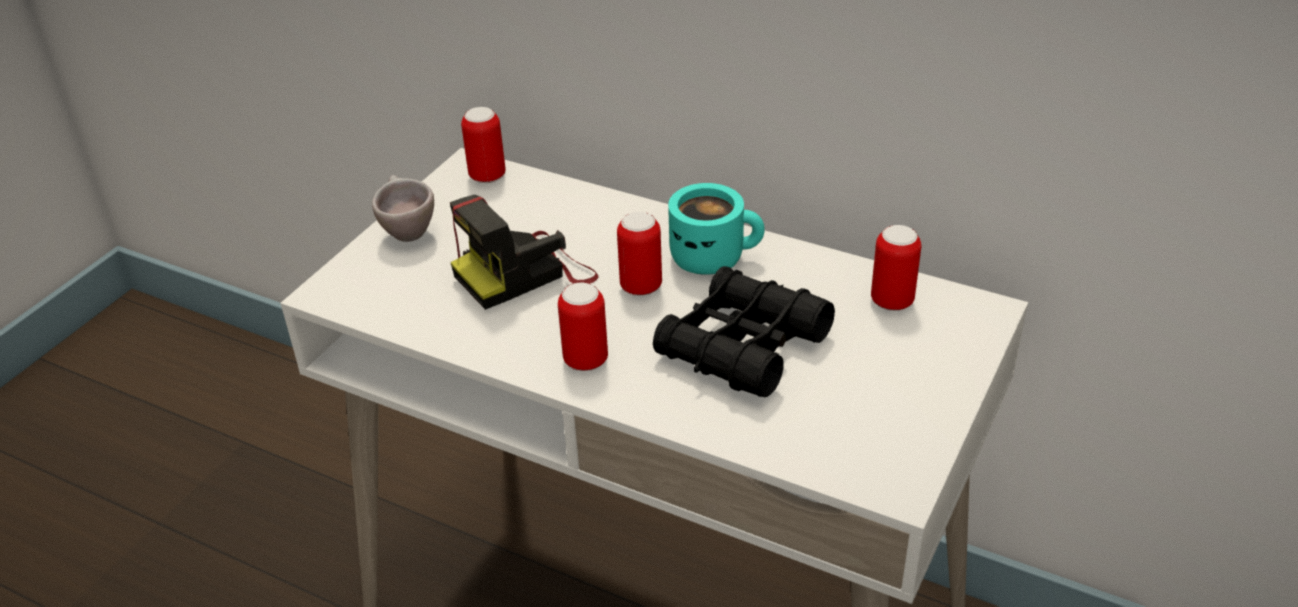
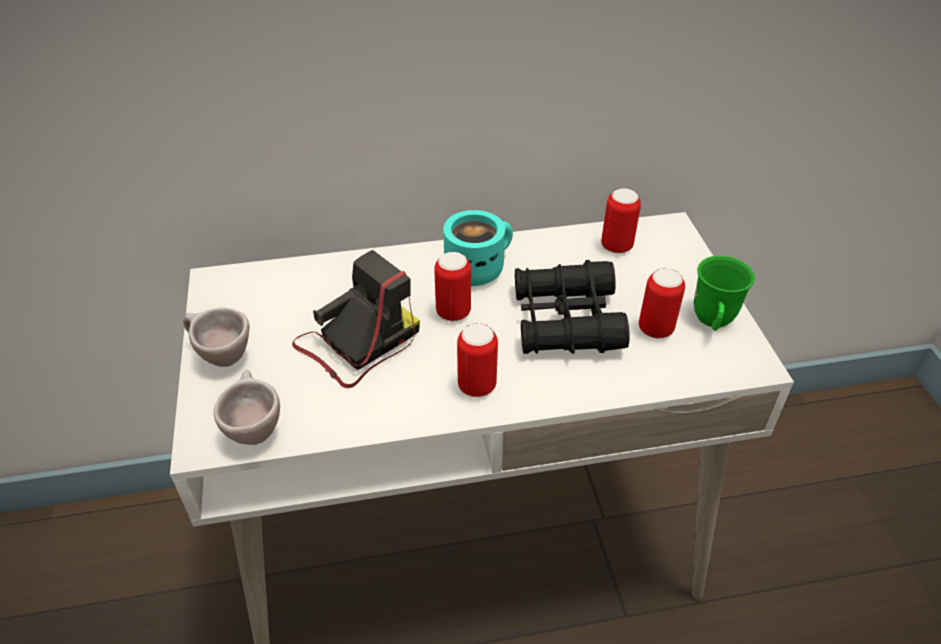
camera: 40 degrees left, 5 degrees up
camera [450,195,598,310] -> camera turned 150 degrees counterclockwise [292,250,420,388]
can [461,107,506,183] -> can moved to [639,268,685,339]
none -> beige cup [214,370,280,445]
none -> green mug [694,255,755,331]

